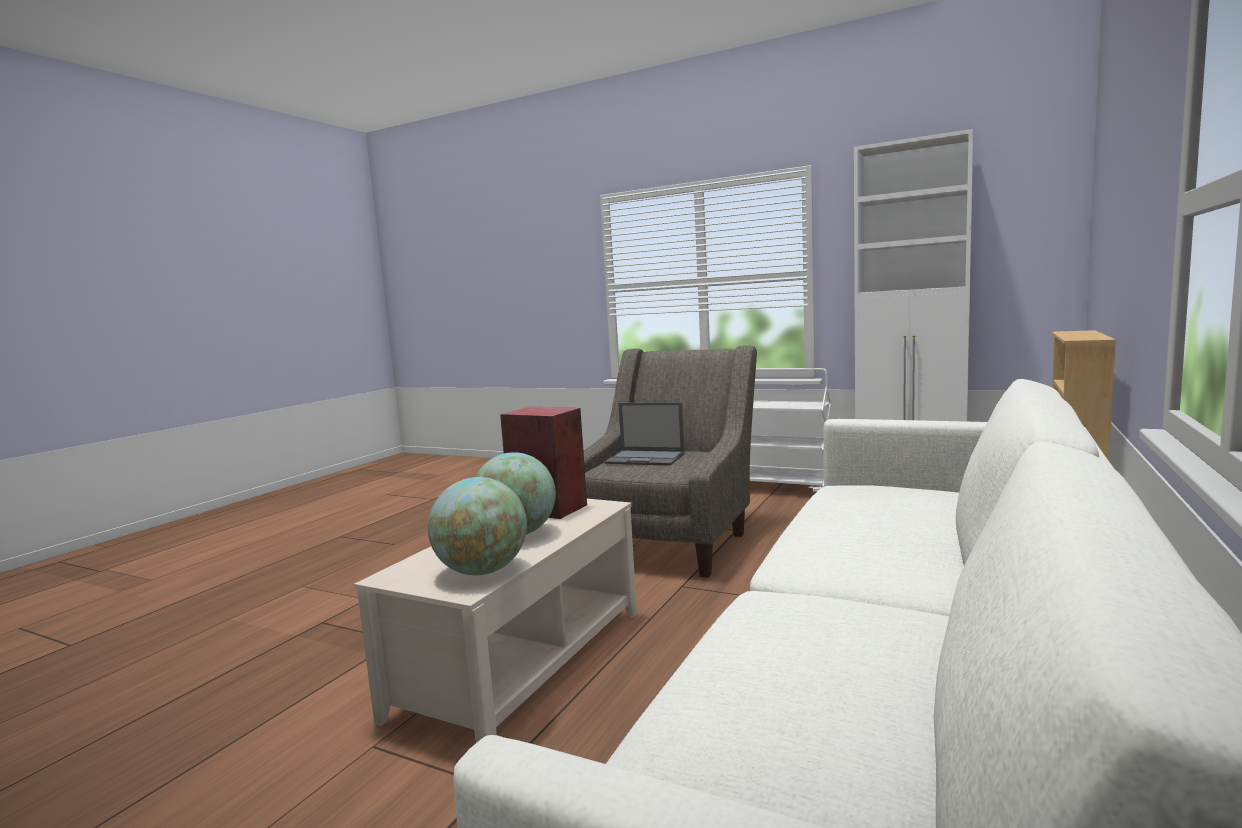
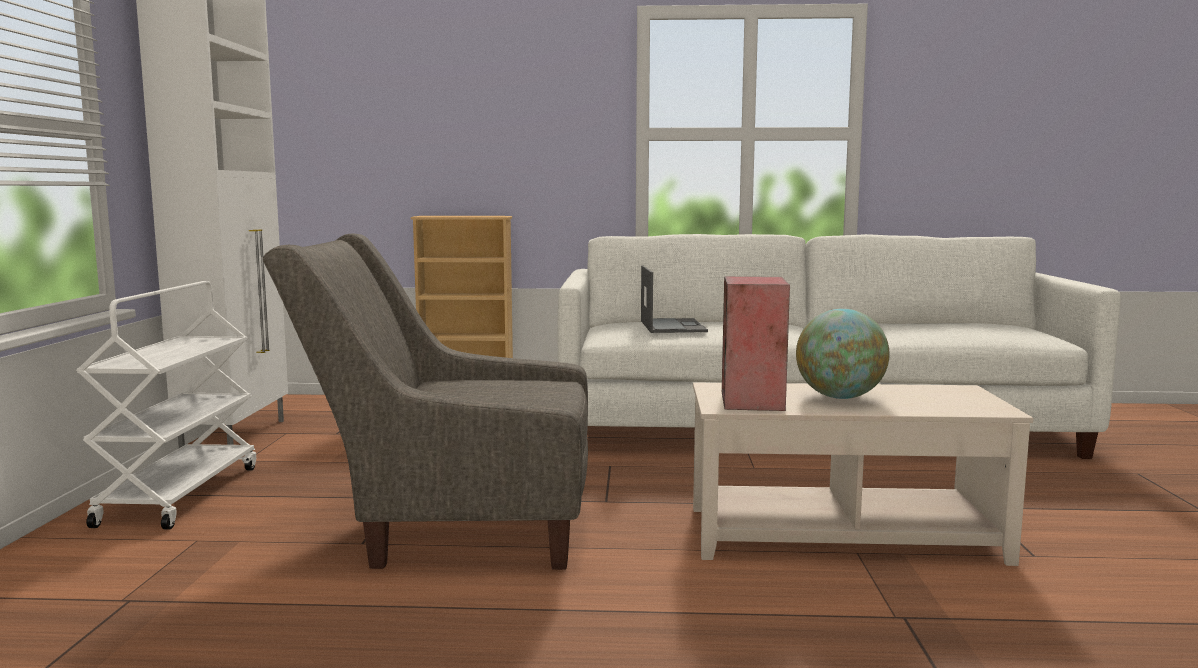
camera: 115 degrees left, 0 degrees up
globe [428,477,527,575] -> none
laptop [604,402,685,466] -> laptop moved to [641,265,708,333]

